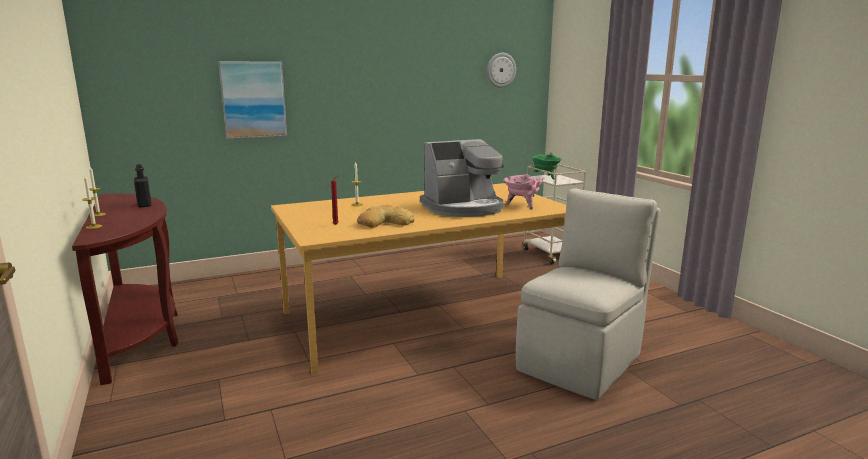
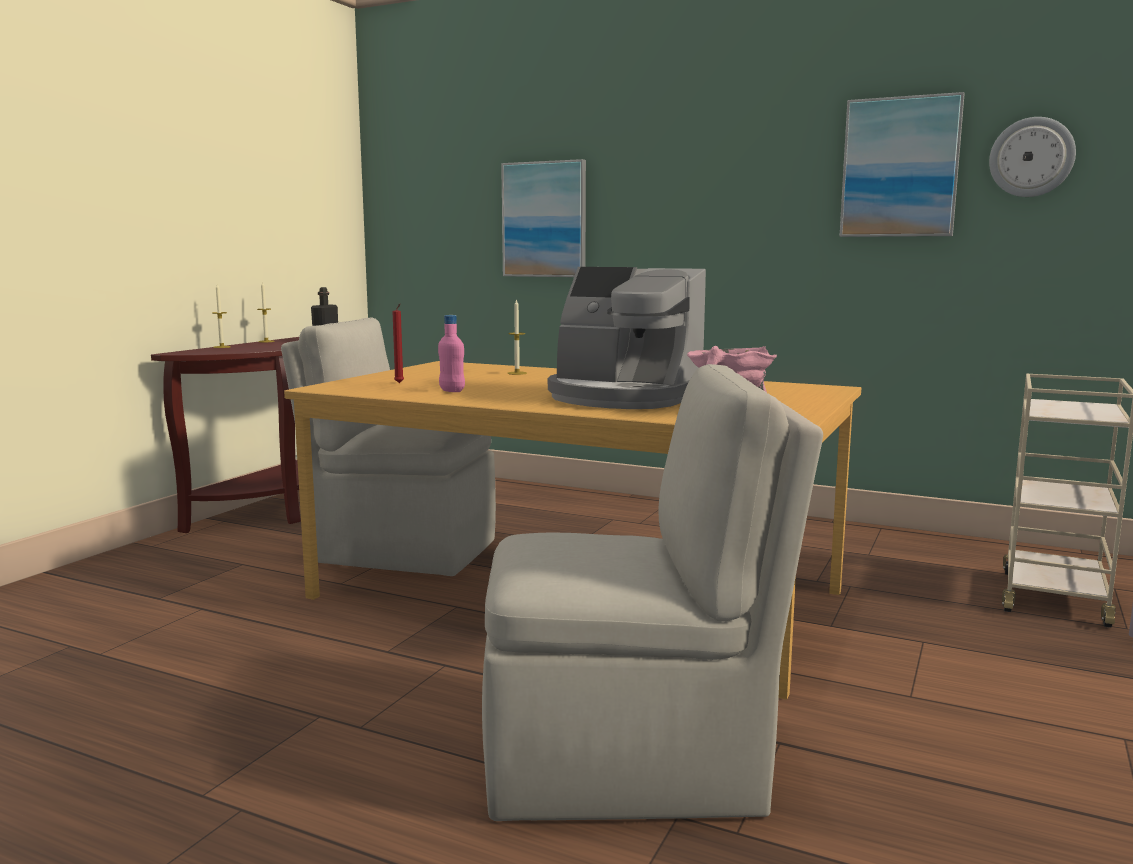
camera: 50 degrees right, 5 degrees down
bread [357,205,414,228] -> pink bottle [438,315,465,392]
green cooking pot [532,153,562,179] -> none
none -> beige chair [281,318,496,576]
none -> picture [839,92,965,237]

